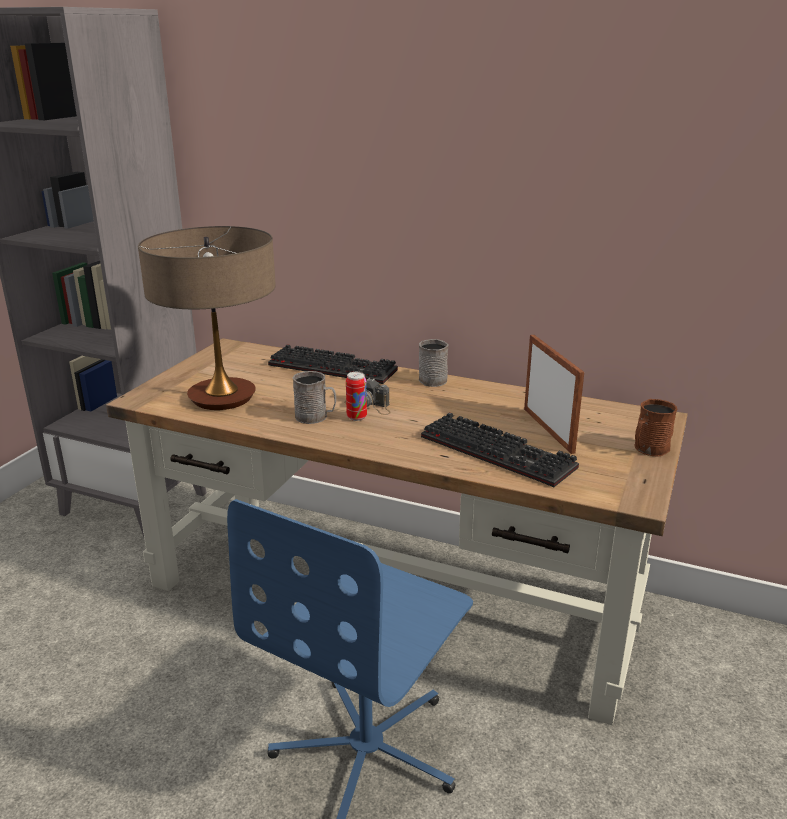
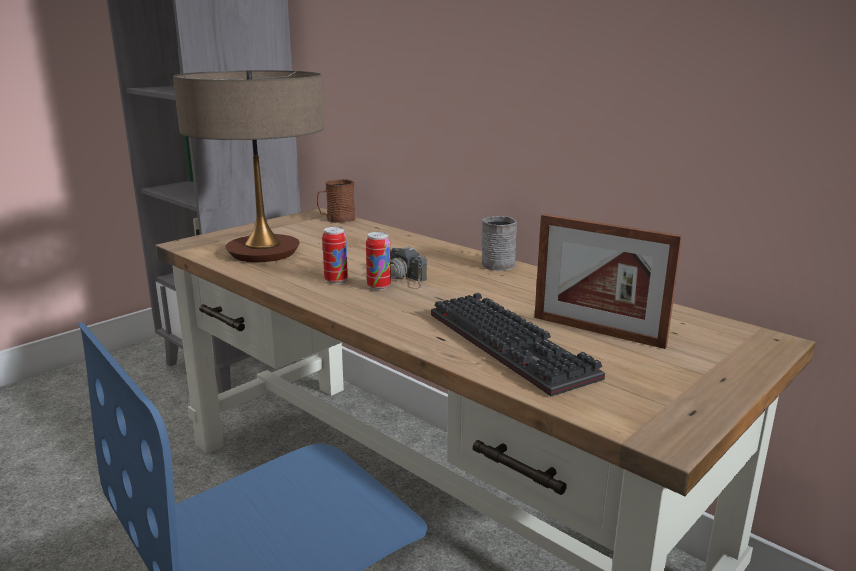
camera: 20 degrees right, 5 degrees down
keyboard [268,344,398,384] -> none
grey mug [293,371,336,424] -> can [322,227,348,284]
picture frame [524,335,584,454] -> picture frame turned 120 degrees clockwise [534,214,682,349]
brown mug [634,399,678,457] -> brown mug moved to [317,179,355,223]

